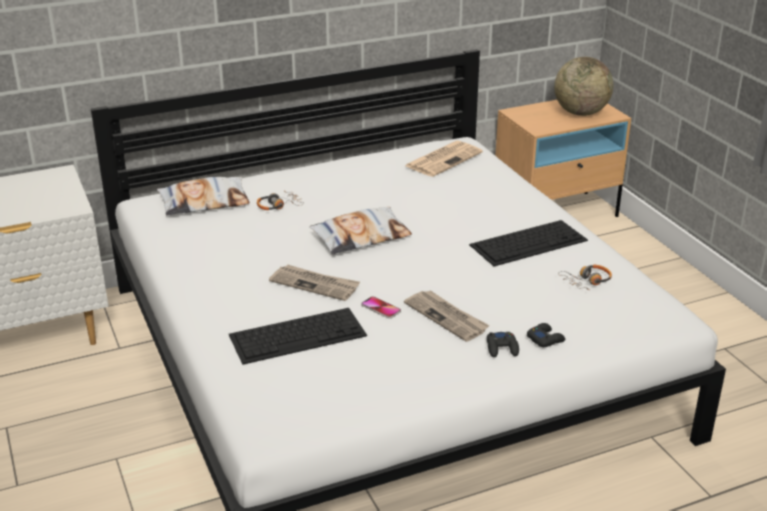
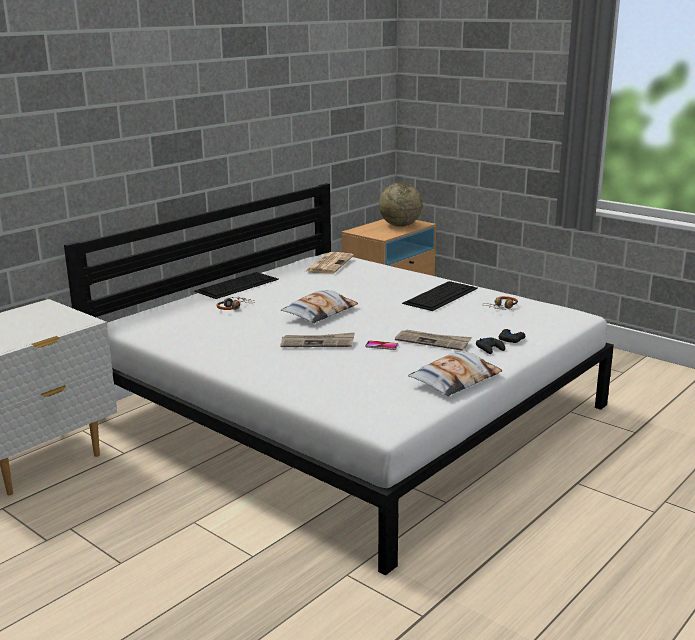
camera: 25 degrees left, 10 degrees down
pillow [157,177,250,215] -> pillow moved to [408,351,503,396]
keyboard [229,308,367,365] -> keyboard moved to [194,272,279,299]

